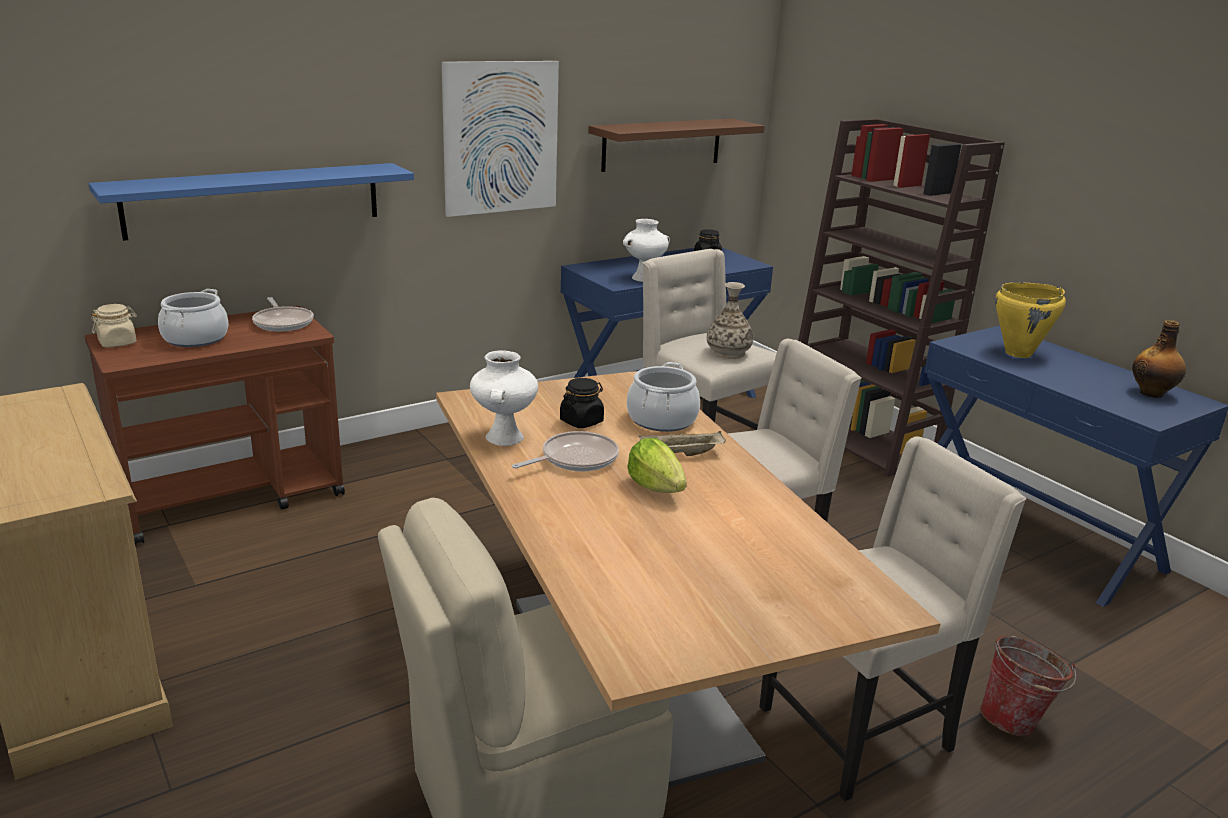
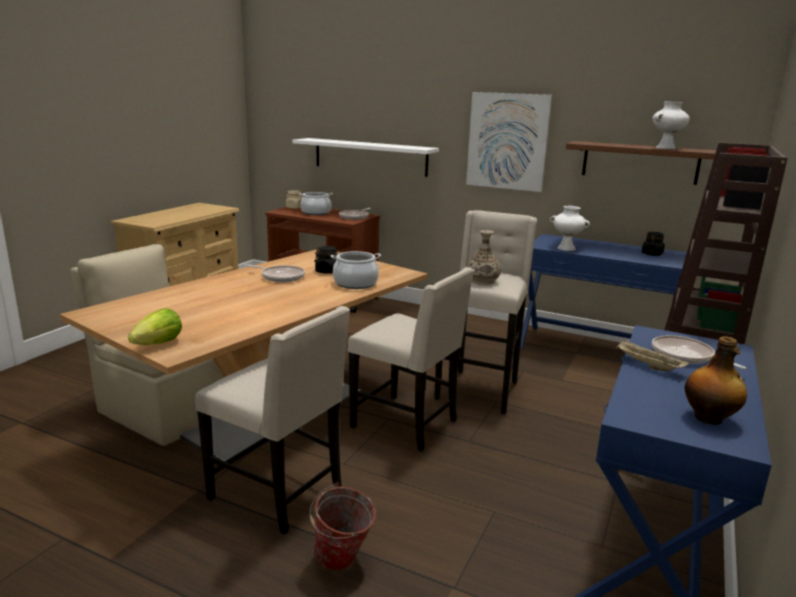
camera: 60 degrees right, 5 degrees down
blue shelf [88,163,414,241] -> white shelf [292,138,439,177]
white vase [470,350,538,446] -> white vase moved to [652,102,690,149]
lettuce [627,438,687,493] -> lettuce moved to [128,308,182,345]
beige tray [639,431,726,456] -> beige tray moved to [616,340,689,371]
yellow cooking pot [995,282,1066,358] -> frying pan [652,335,746,369]

